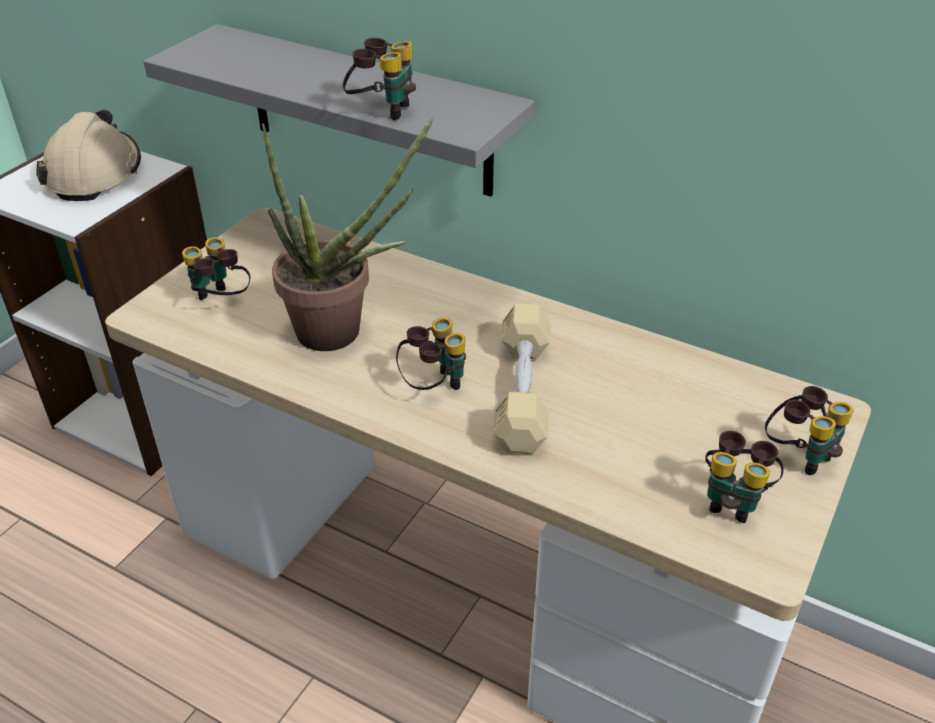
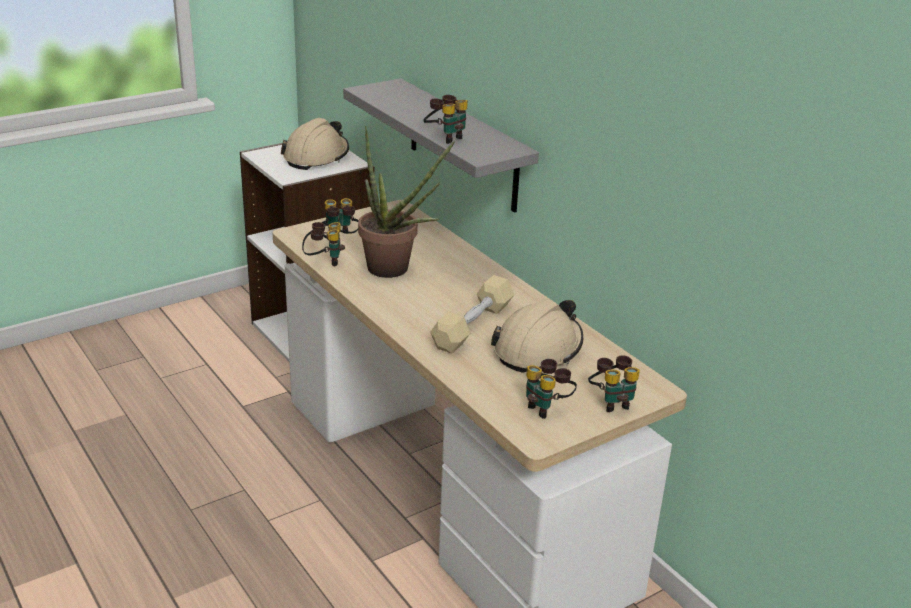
camera: 25 degrees right, 10 degrees down
binoculars [396,317,466,390] -> binoculars moved to [302,222,345,266]
none -> beige hard hat [491,299,583,373]

